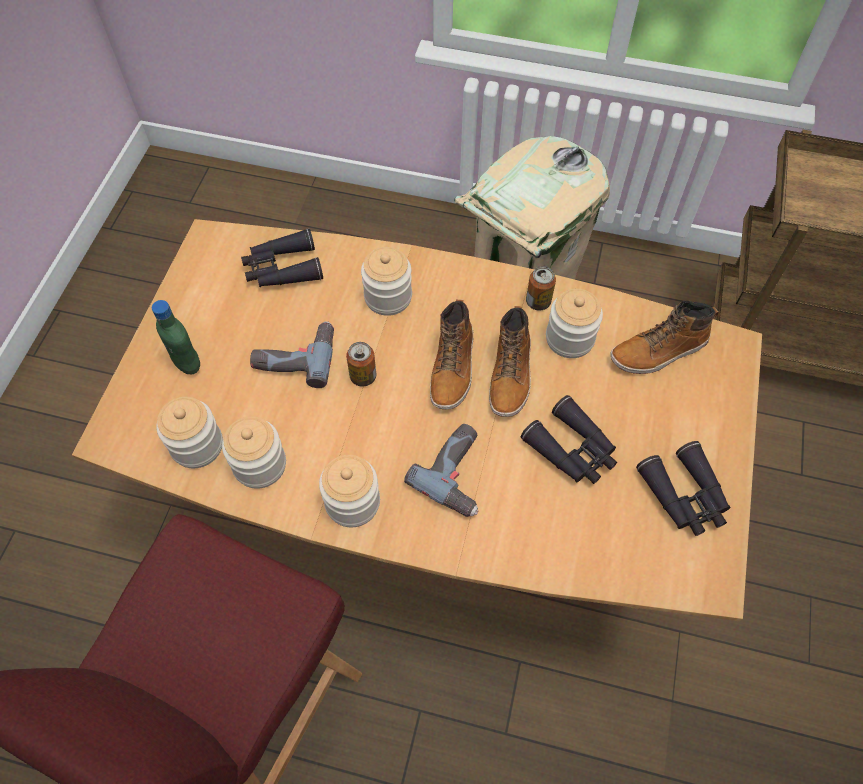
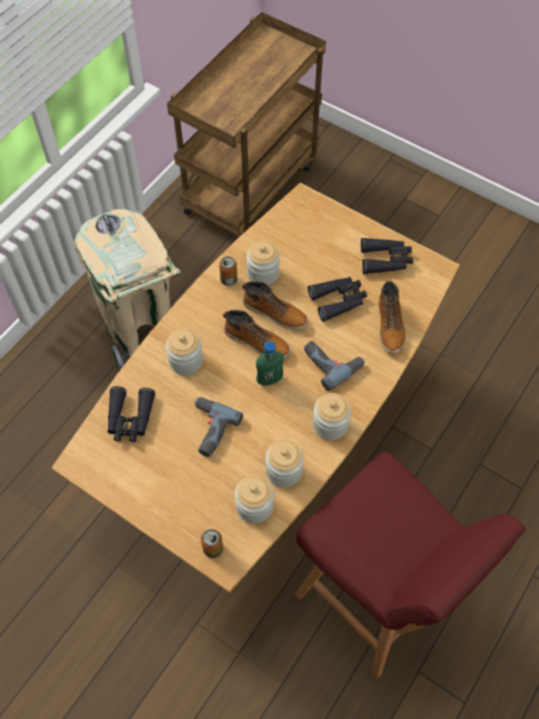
camera: 70 degrees left, 0 degrees up
green bottle [152,300,200,374] -> green bottle moved to [256,341,284,386]
can [346,342,376,387] -> can moved to [201,529,223,558]
boot [610,300,719,374] -> boot moved to [378,280,406,353]

